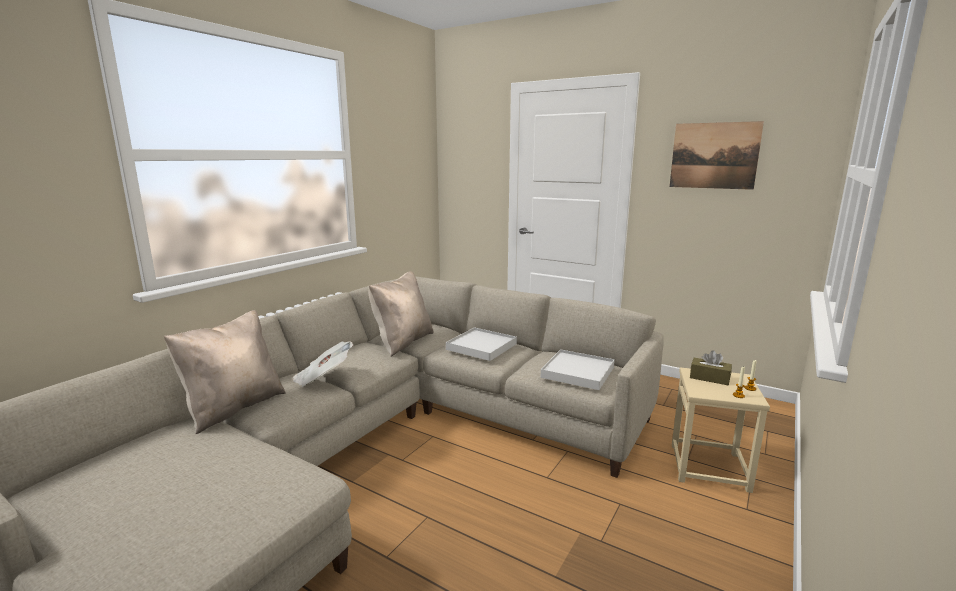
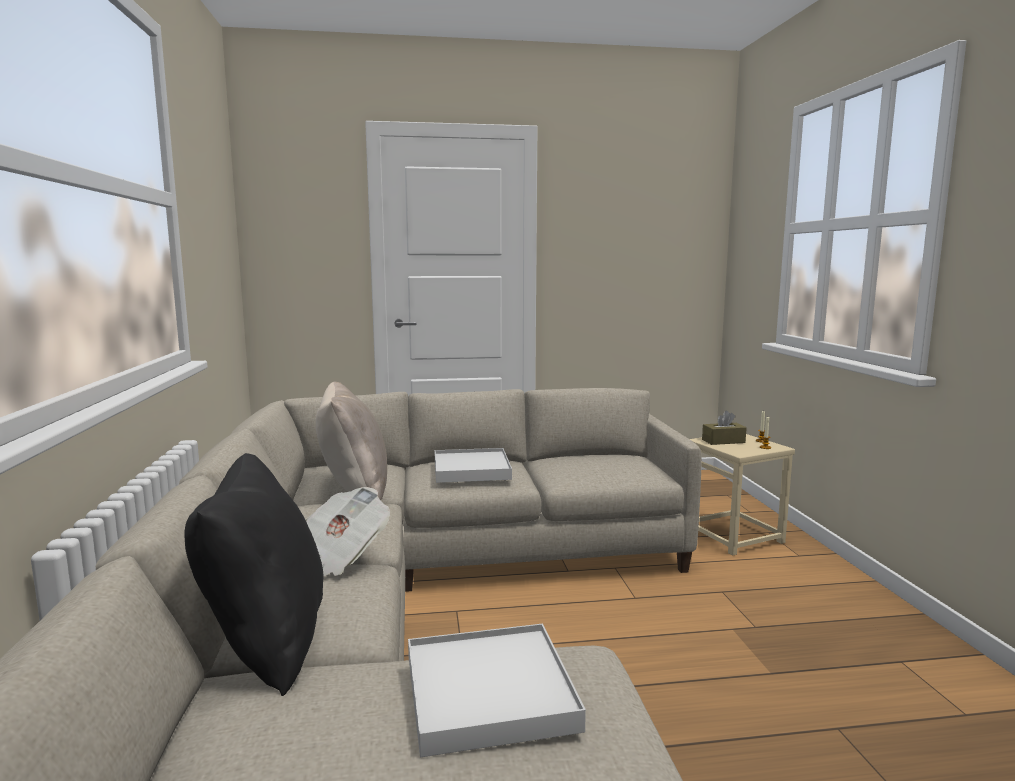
camera: 40 degrees left, 5 degrees down
beige pillow [164,310,286,434] -> black pillow [184,453,323,696]
white tray [540,349,615,390] -> white tray moved to [408,624,586,757]
picture [670,121,764,190] -> none

